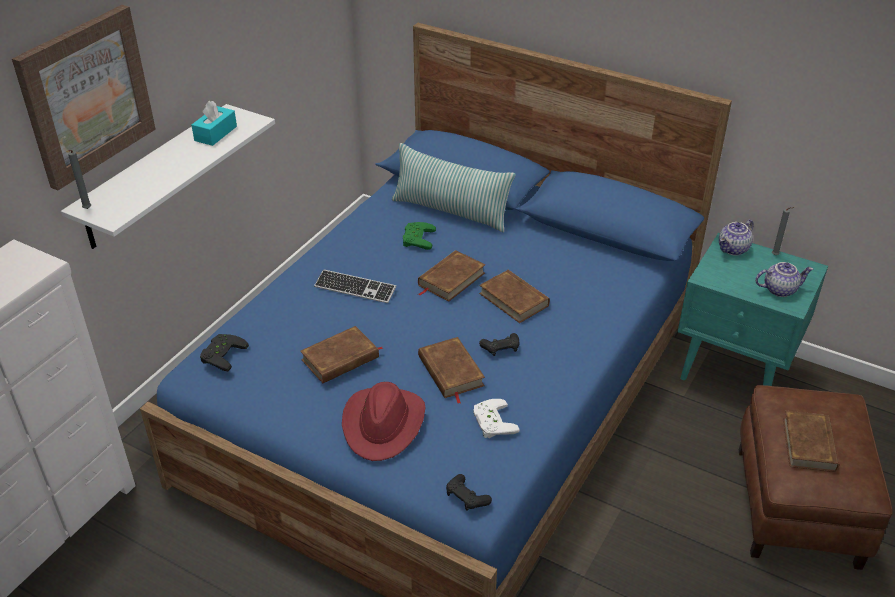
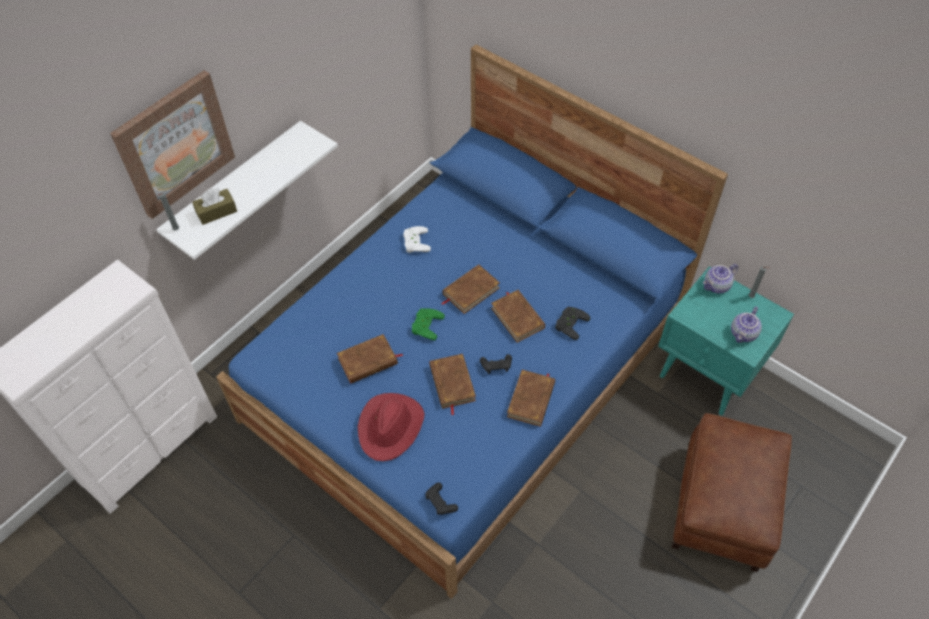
camera: 10 degrees right, 15 degrees up
turquoise tissue box [191,100,237,146] -> none
black game controller [200,334,249,371] -> black game controller moved to [555,307,590,340]
keyboard [314,269,396,303] -> none
pillow [392,143,516,233] -> none
green game controller [403,222,436,250] -> green game controller moved to [412,309,445,340]
white game controller [473,399,520,438] -> white game controller moved to [404,226,431,253]
teapot [755,262,813,297] -> teapot turned 120 degrees clockwise [731,306,762,343]
brown book [783,411,838,472] -> brown book moved to [507,370,555,427]
none -> brown tissue box [192,188,237,225]

